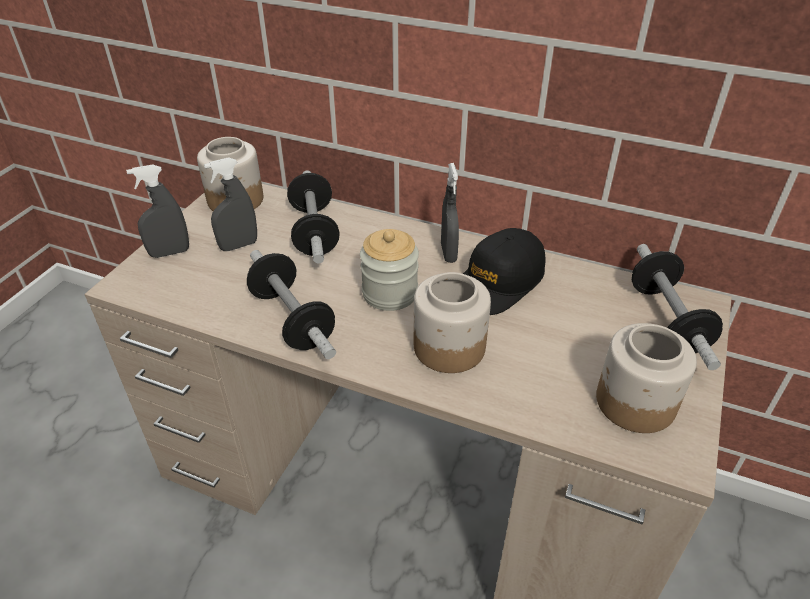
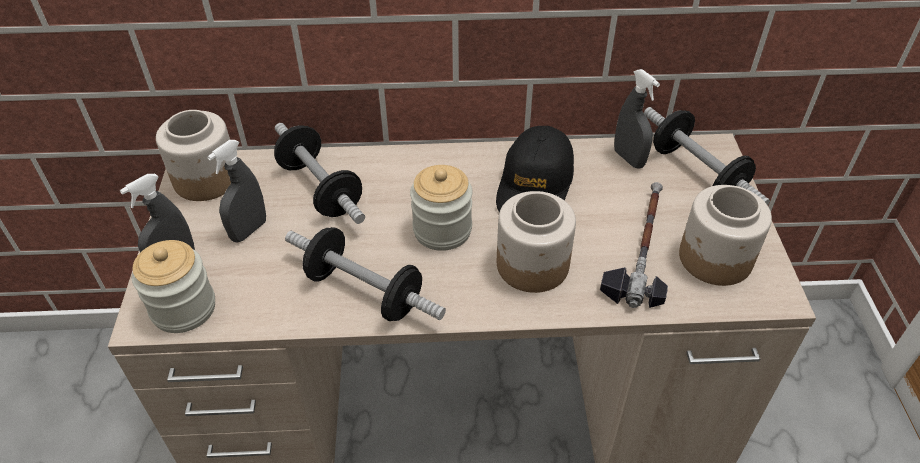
camera: 25 degrees left, 5 degrees up
grey spray bottle [441,163,459,263] -> grey spray bottle moved to [614,69,660,168]
none -> jar [132,240,215,333]
none -> hammer [600,182,668,308]

